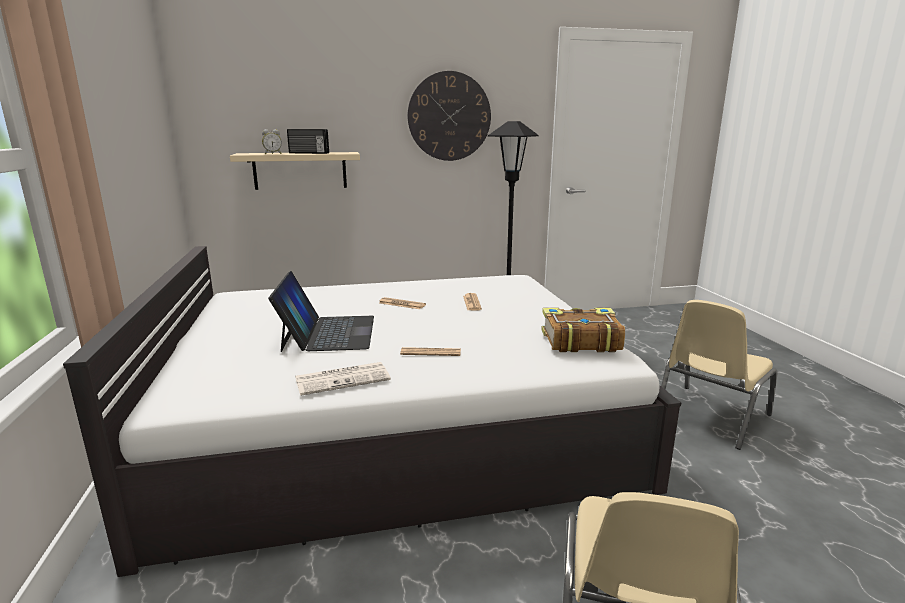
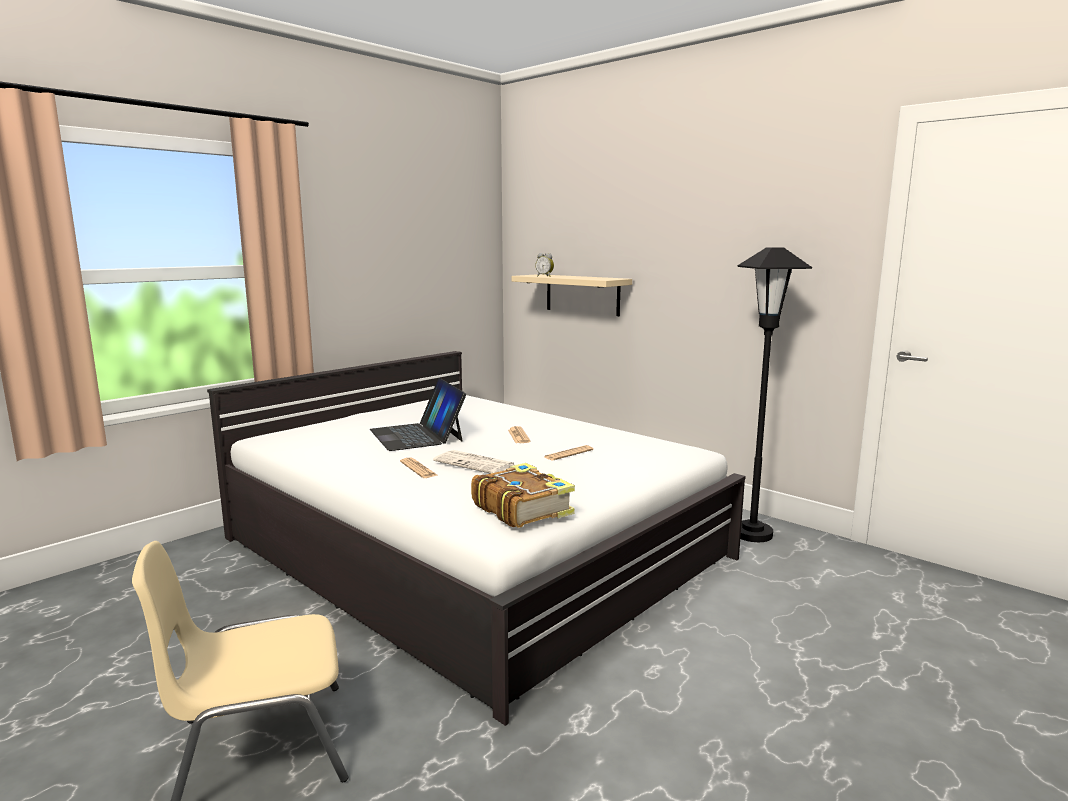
camera: 55 degrees right, 5 degrees down
laptop [268,271,374,352] -> laptop turned 105 degrees clockwise [370,378,466,451]
radio [287,129,329,154] -> none
newspaper [295,362,391,396] -> newspaper moved to [433,450,515,474]
wall clock [408,71,491,161] -> none
beige chair [661,300,778,450] -> none

